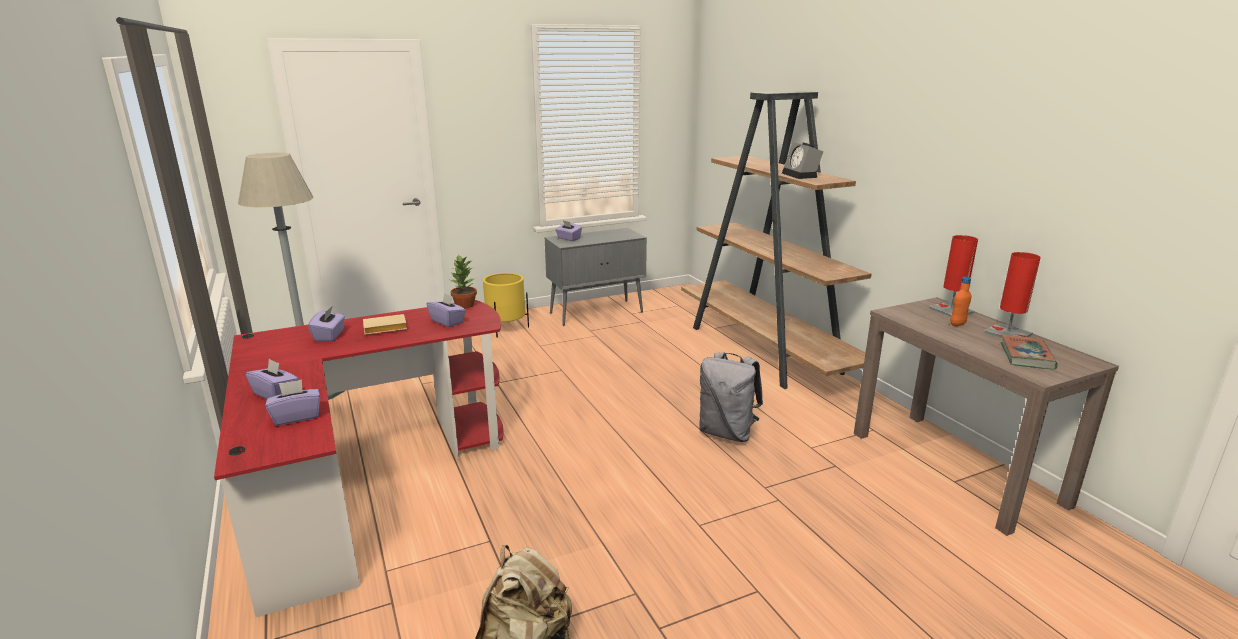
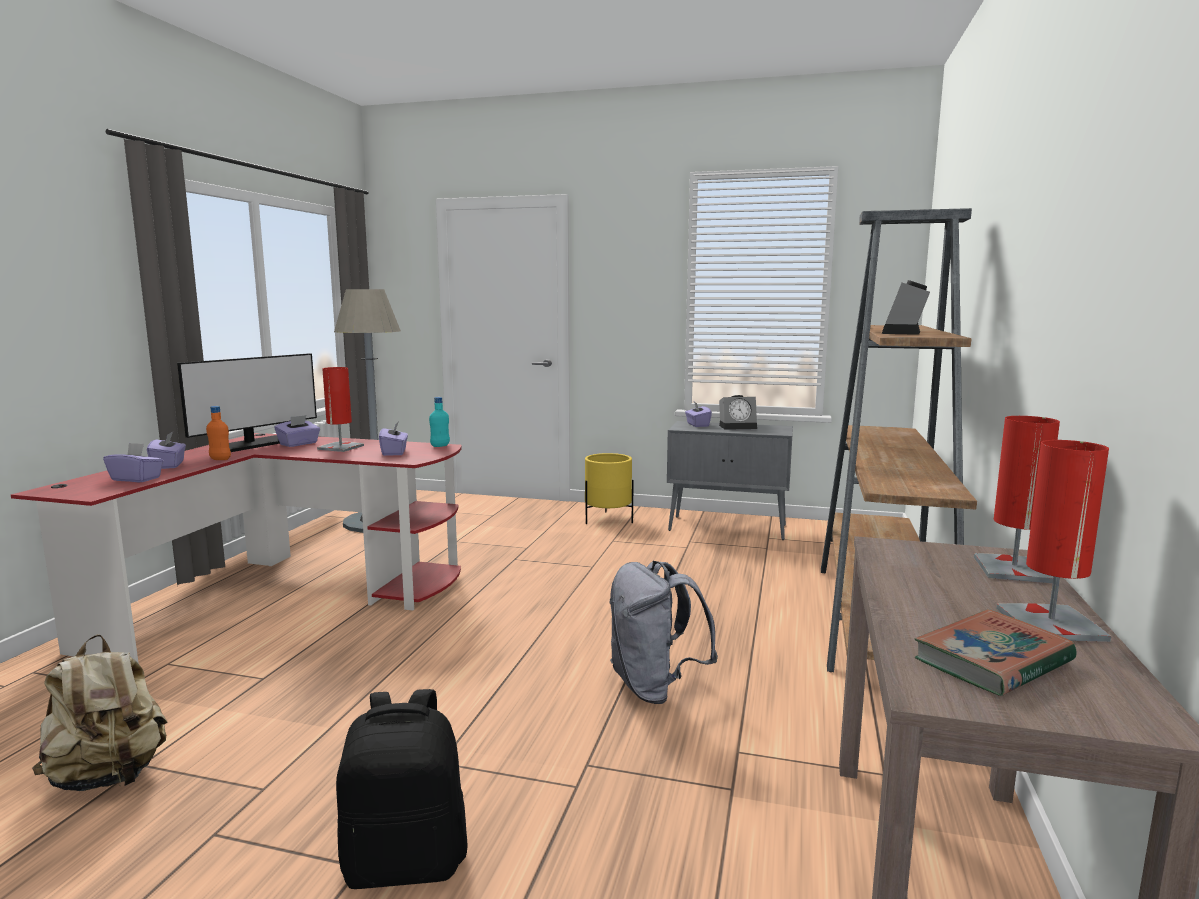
camera: 40 degrees right, 10 degrees down
beige book [363,314,407,335] -> red table lamp [317,367,364,452]
potted plant [450,254,477,309] -> turquoise bottle [429,397,450,447]
orange bottle [950,277,972,326] -> orange bottle moved to [206,406,231,460]
none -> monitor [177,353,317,452]
none -> black backpack [336,689,468,889]
none -> alarm clock [719,395,757,430]

